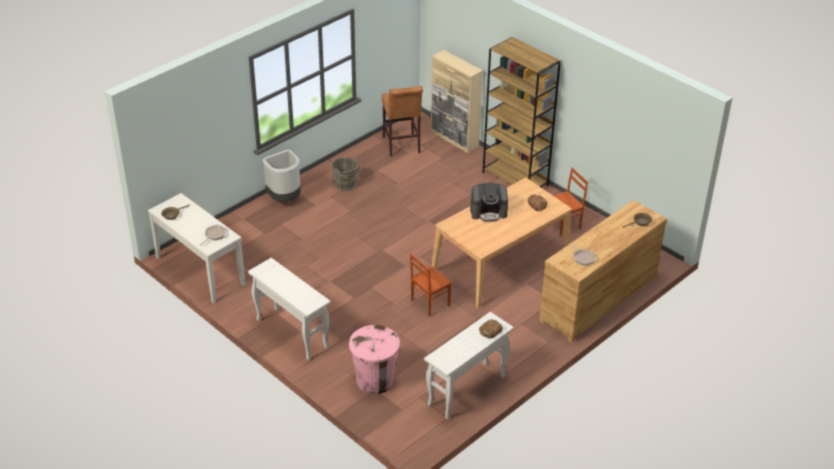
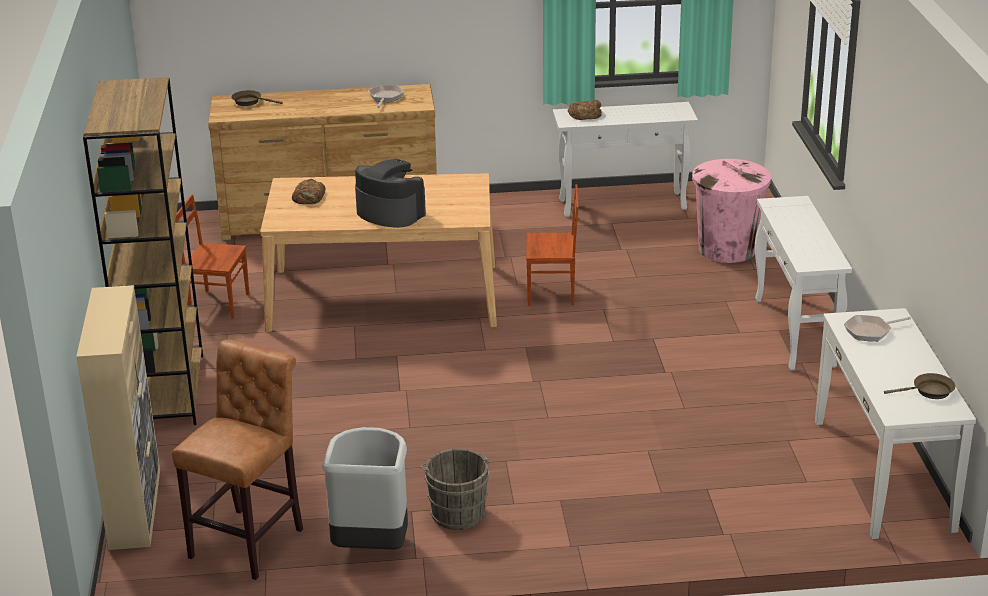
camera: 140 degrees left, 10 degrees down
grey trash can [263,150,301,202] -> grey trash can moved to [322,427,408,549]

